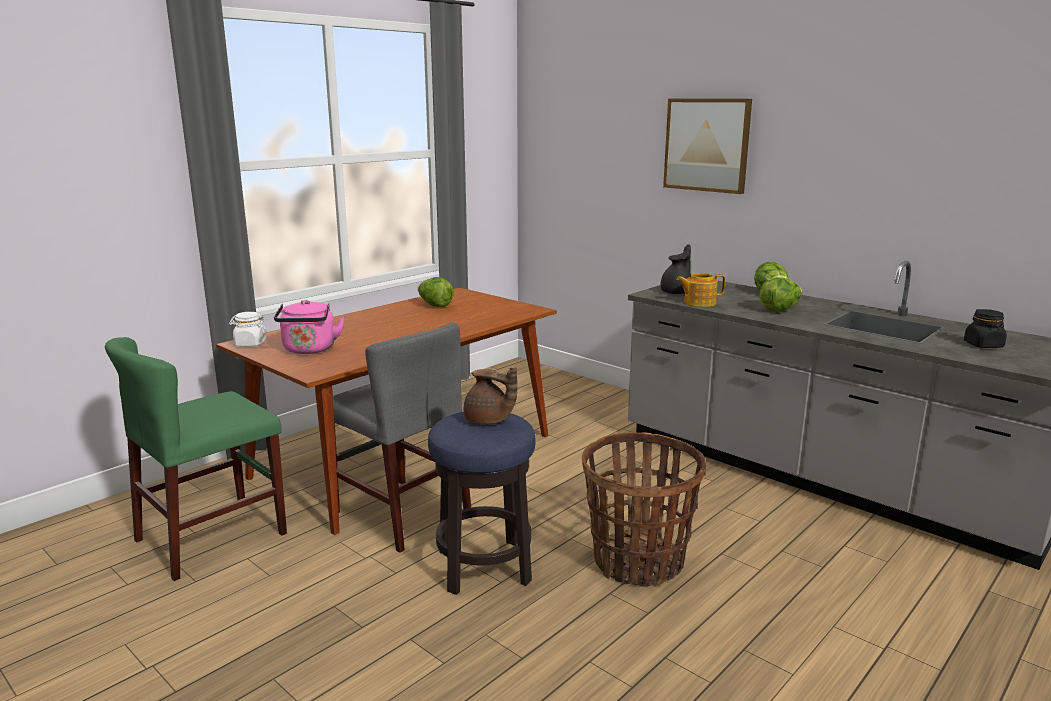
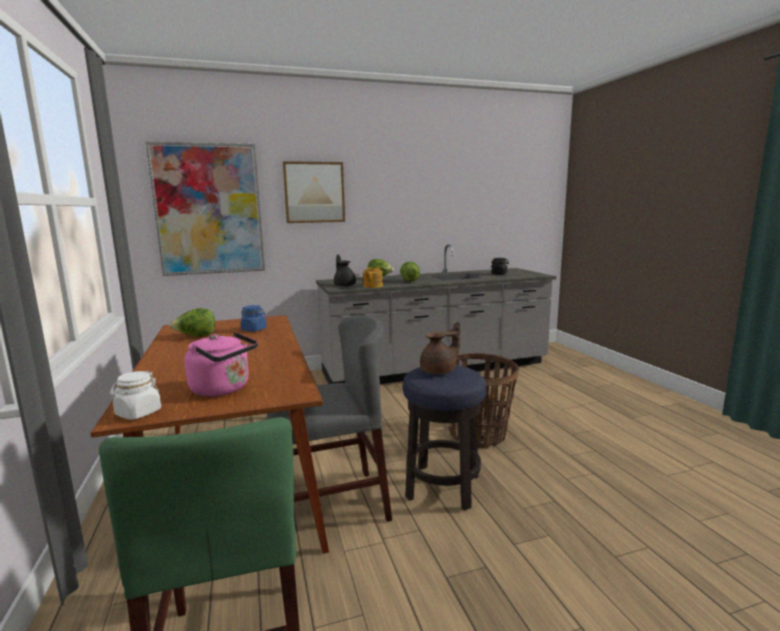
camera: 60 degrees left, 5 degrees down
none -> picture [145,141,265,276]
none -> blue jar [240,305,267,332]

